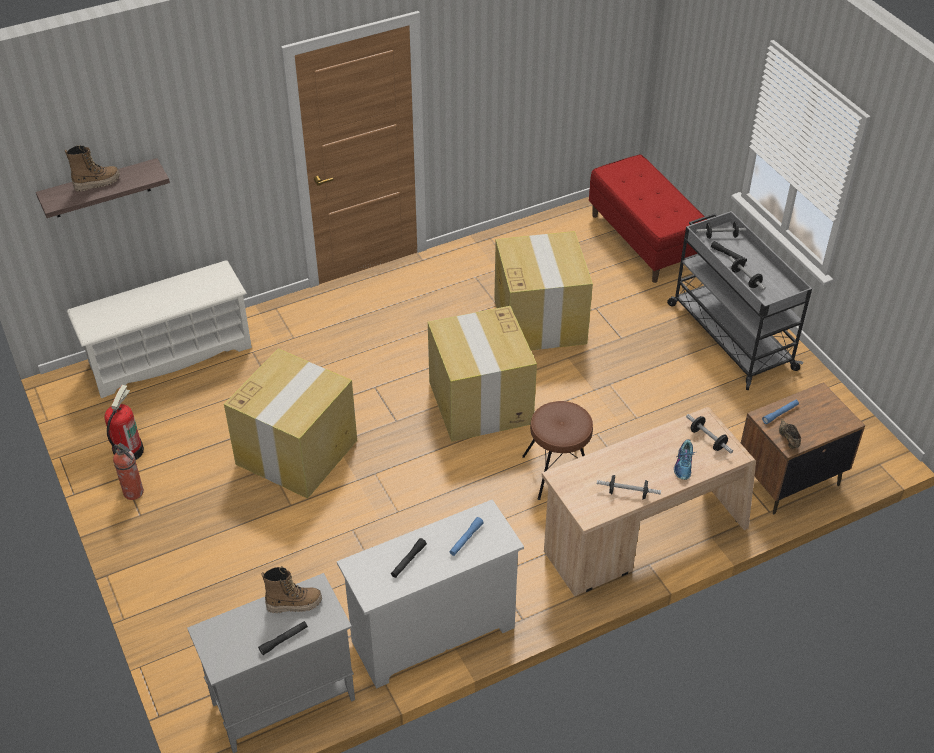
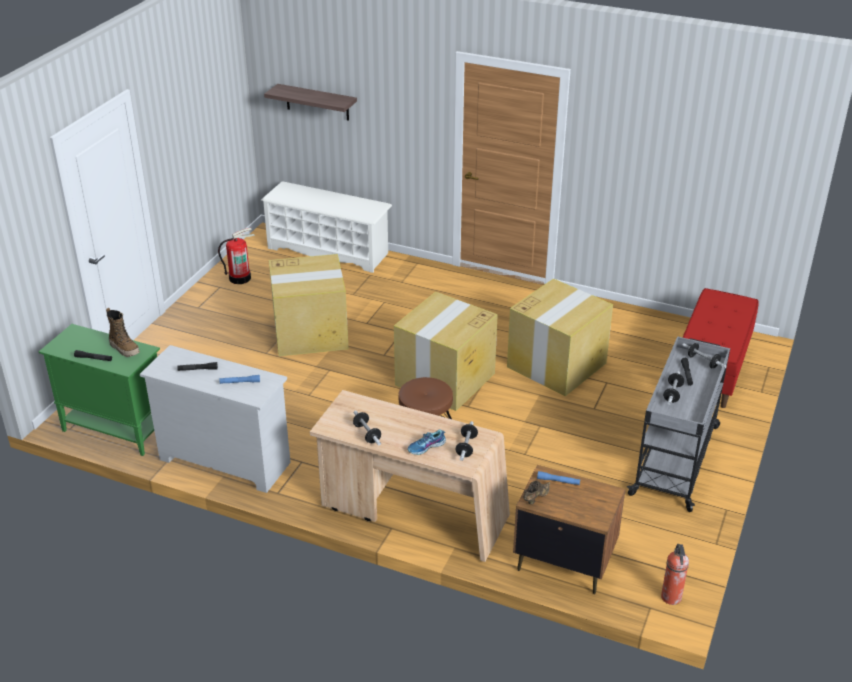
camera: 50 degrees right, 10 degrees down
boot [65,145,120,192] -> none
fire extinguisher [113,443,144,500] -> fire extinguisher moved to [661,544,689,605]
grey cabinet [187,573,355,753] -> green cabinet [39,324,160,456]

